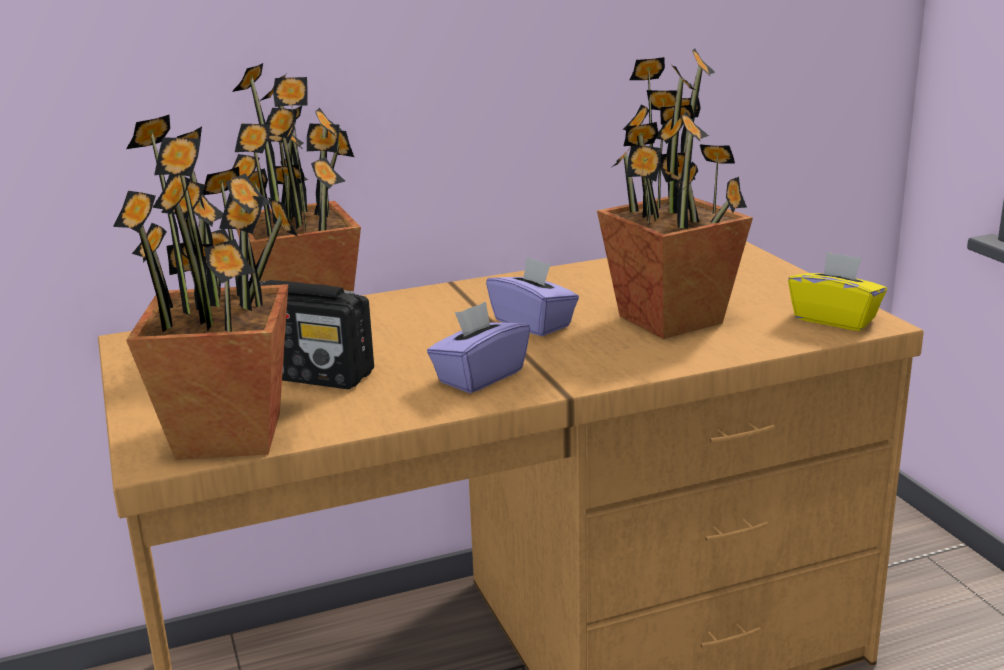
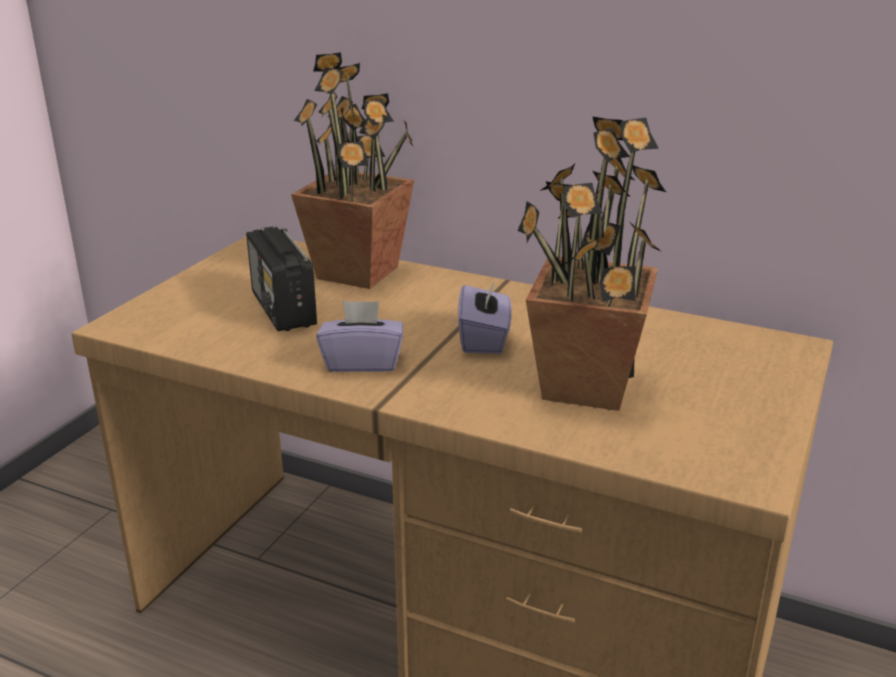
camera: 45 degrees right, 5 degrees up
potted plant [113,115,298,460] -> none
yellow tissue box [788,252,887,331] -> none

